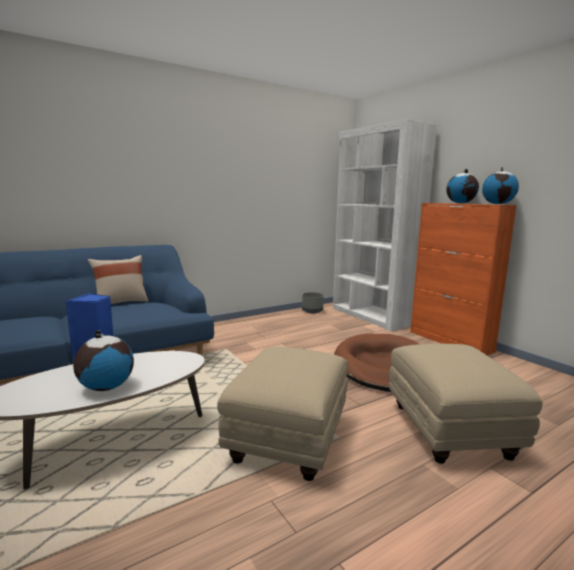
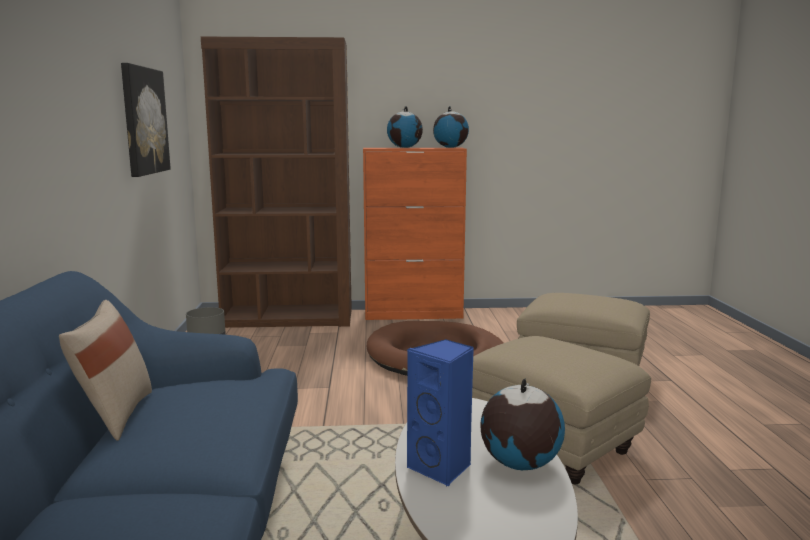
camera: 60 degrees left, 0 degrees up
white bookcase [333,119,437,331] -> brown bookcase [201,36,352,328]
none -> picture [121,63,171,177]

